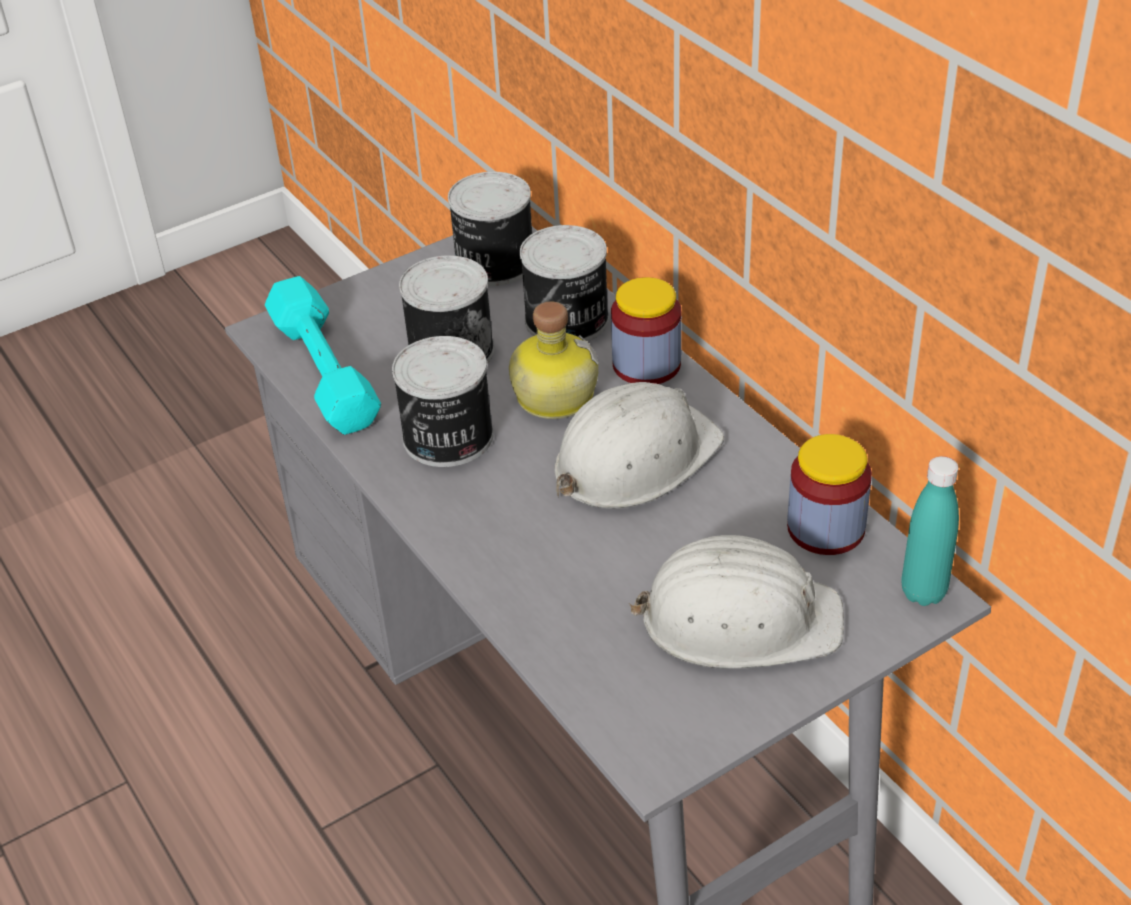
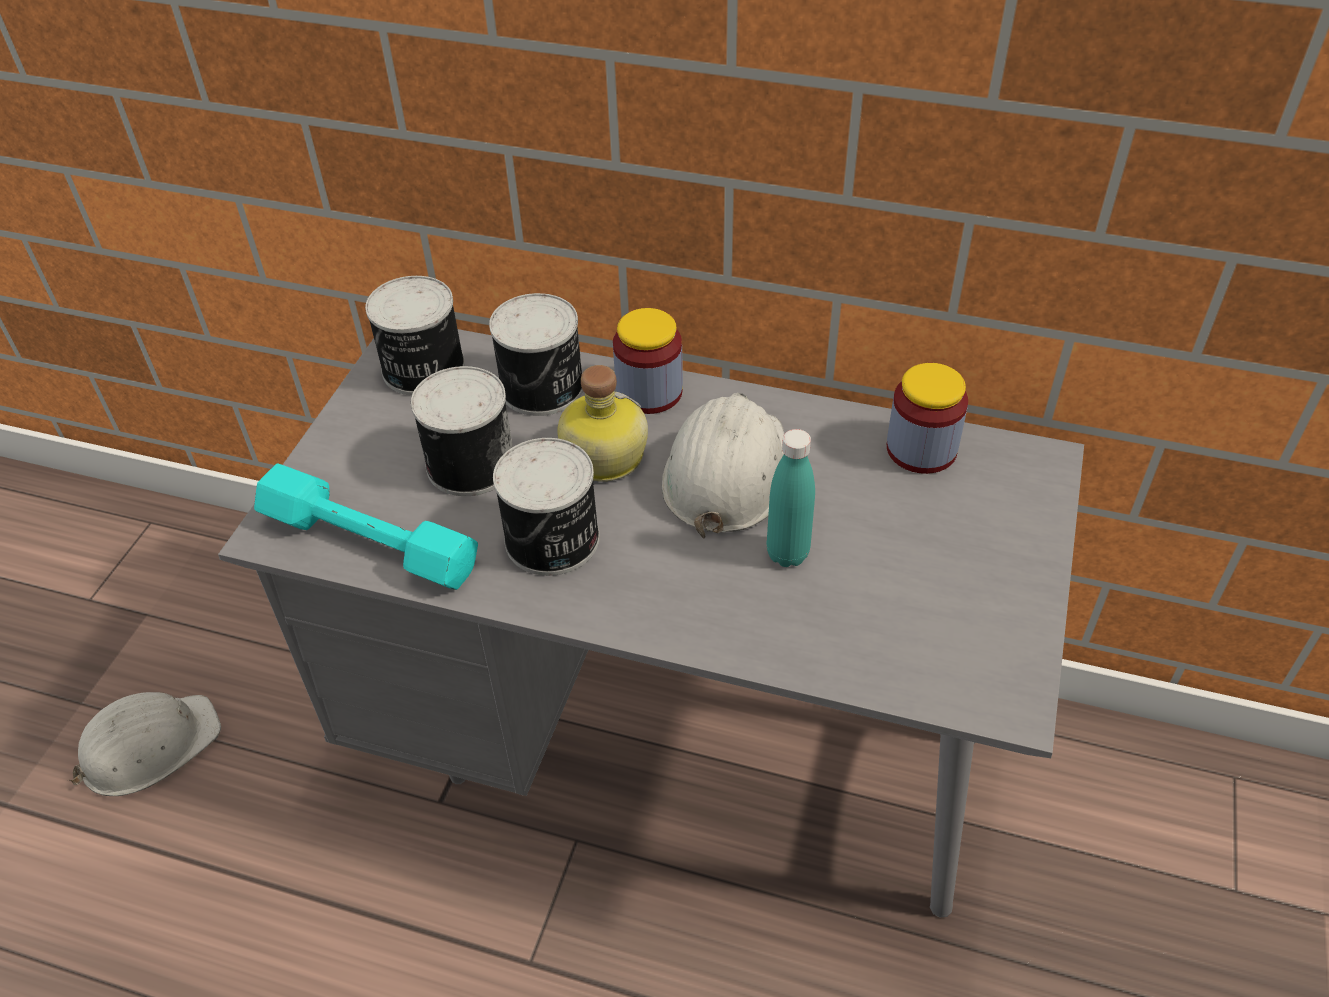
camera: 40 degrees left, 5 degrees up
white hard hat [629,535,844,668] -> white hard hat moved to [69,692,221,796]
turquoise bottle [901,456,959,606] -> turquoise bottle moved to [767,429,815,567]

